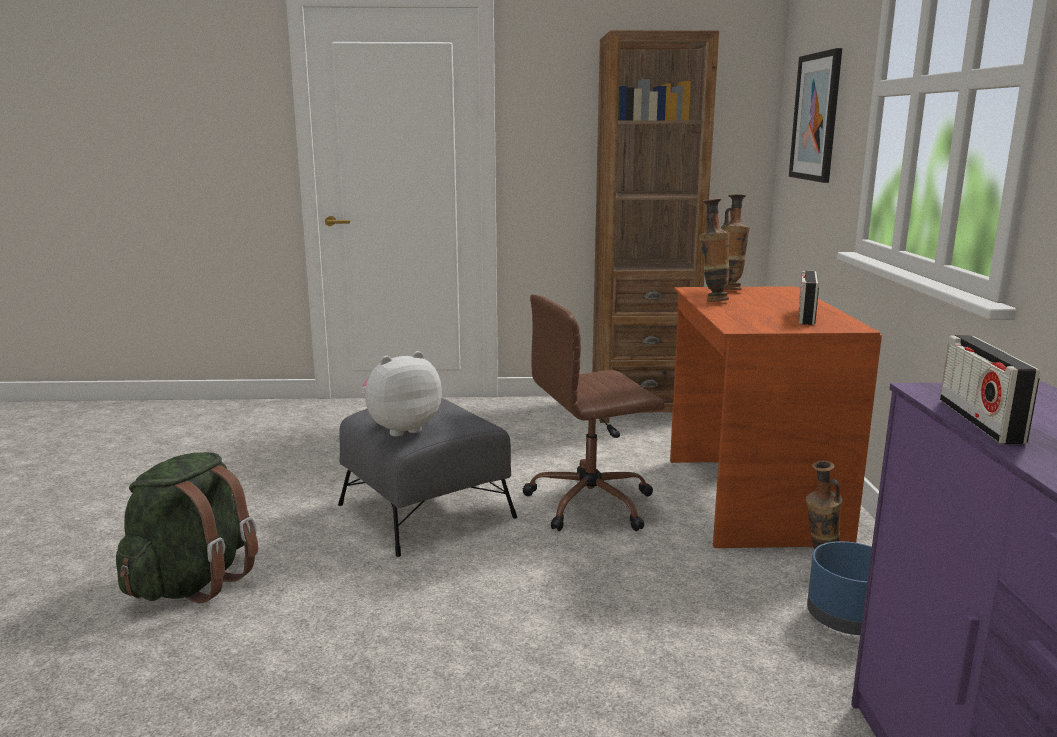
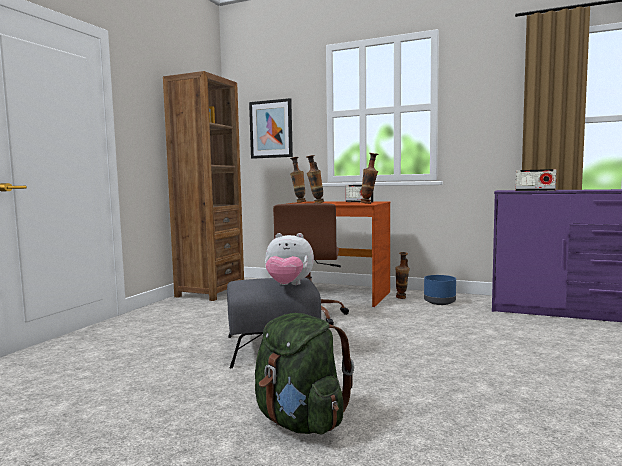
camera: 65 degrees left, 10 degrees down
plush toy [362,351,442,436] -> plush toy turned 75 degrees counterclockwise [265,233,314,285]
none -> vase [360,153,378,204]

